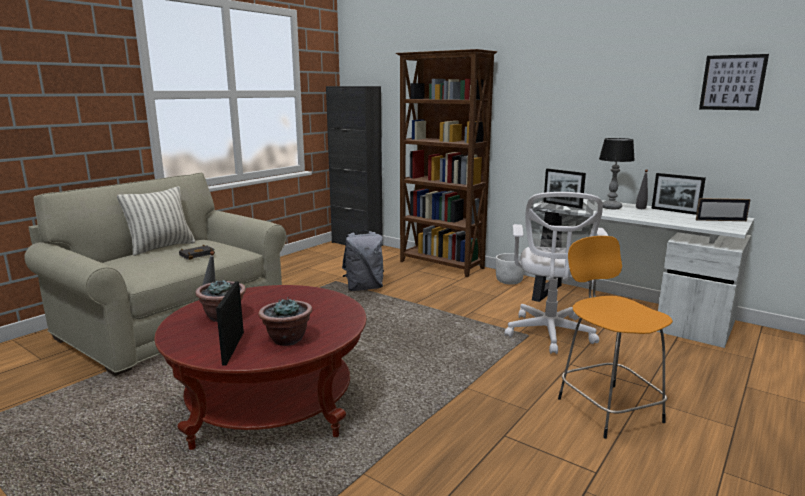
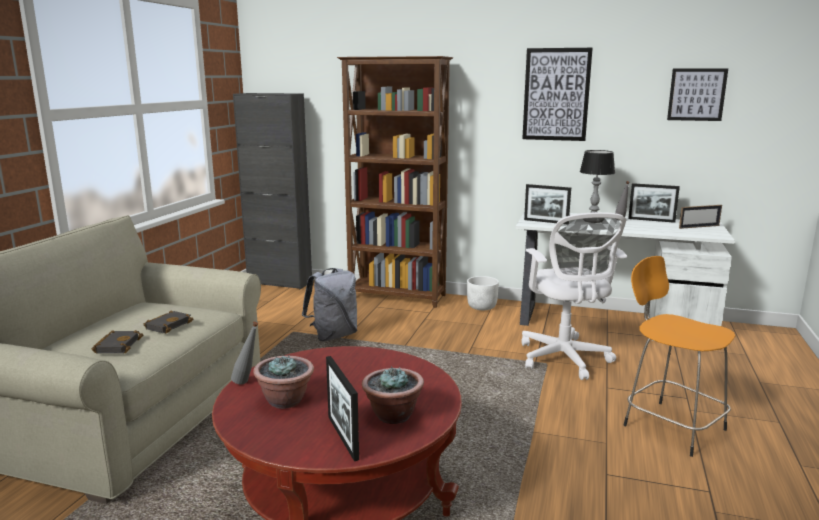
camera: 20 degrees left, 0 degrees up
pillow [117,186,195,256] -> none
none -> black book [91,330,143,354]
none -> picture [522,48,593,141]

